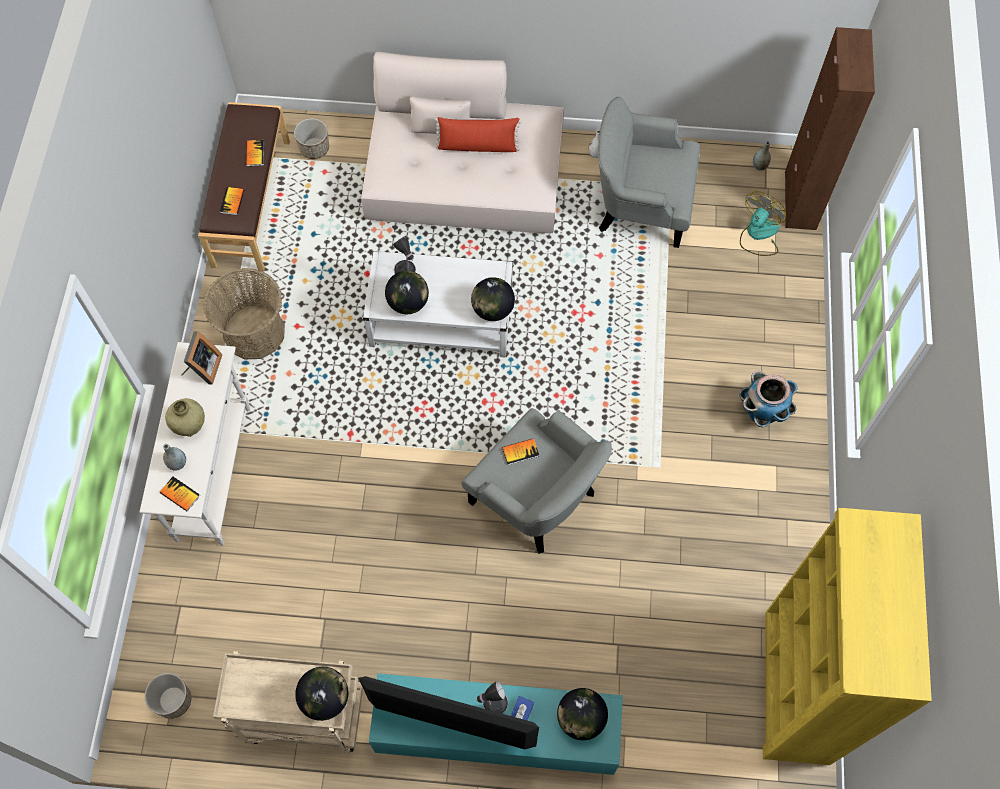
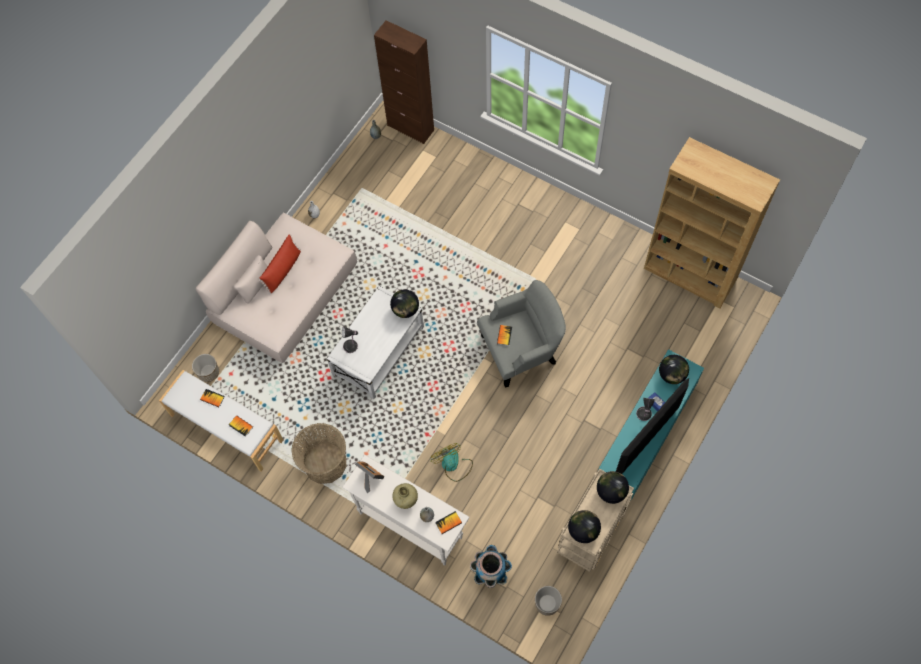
camera: 60 degrees left, 0 degrees up
brown bench [198,102,290,271] -> white bench [159,370,283,471]
globe [385,271,429,314] -> globe moved to [568,510,601,543]
grey armchair [598,97,700,248] -> none
planter [739,371,797,427] -> planter moved to [470,545,512,588]
fan [740,191,786,256] -> fan moved to [431,443,473,482]
yellow bookcase [763,508,932,765] -> brown bookcase [644,137,780,309]

